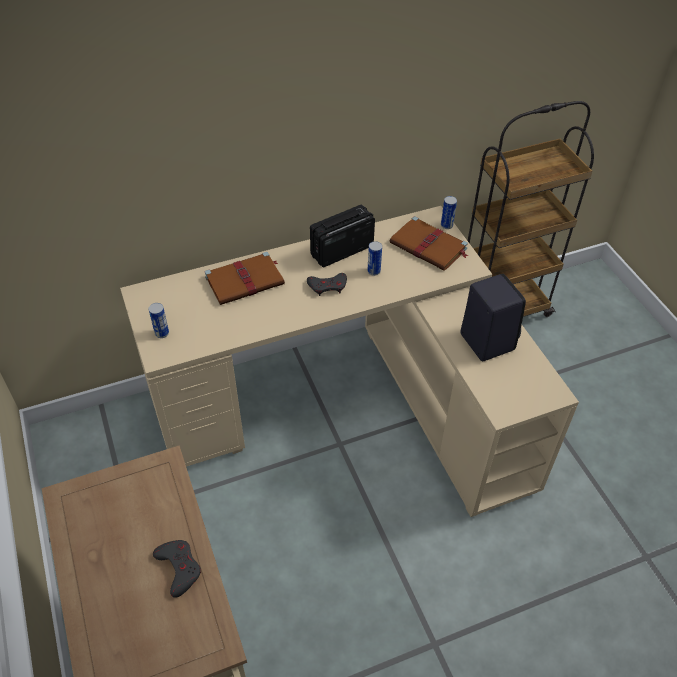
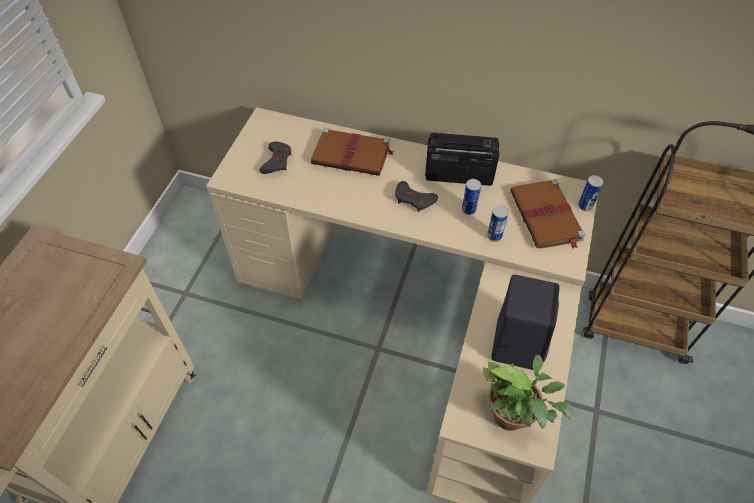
camera: 40 degrees right, 5 degrees up
can [149,303,169,338] -> can moved to [487,205,509,242]
grey game controller [153,540,201,598] -> grey game controller moved to [259,142,291,174]
none -> potted plant [483,355,574,431]

